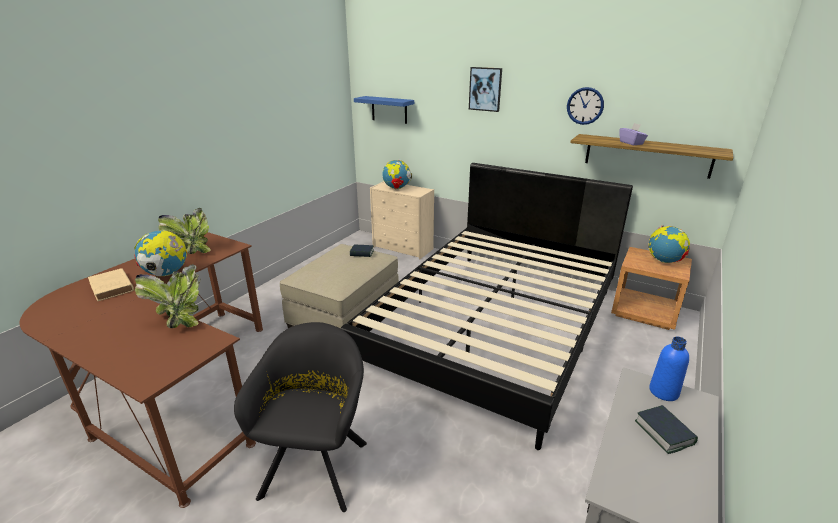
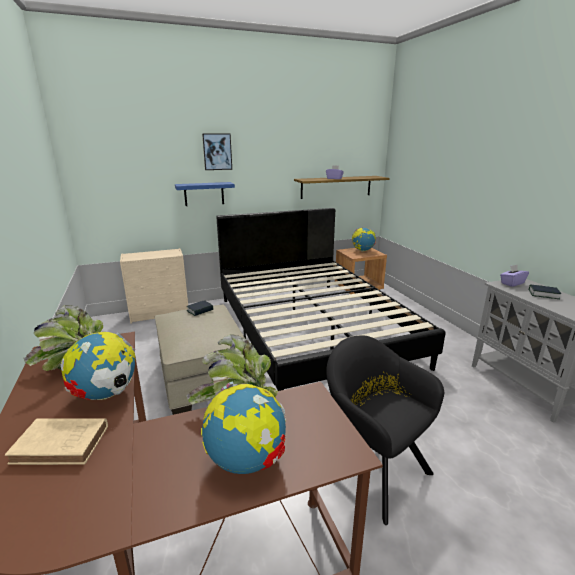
camera: 50 degrees left, 5 degrees down
blue shelf [354,96,414,124] -> blue shelf moved to [175,182,235,206]
globe [382,159,412,189] -> globe moved to [201,381,286,474]
wall clock [567,87,604,125] -> none
blue bottle [649,337,689,401] -> purple tissue box [500,265,529,287]

